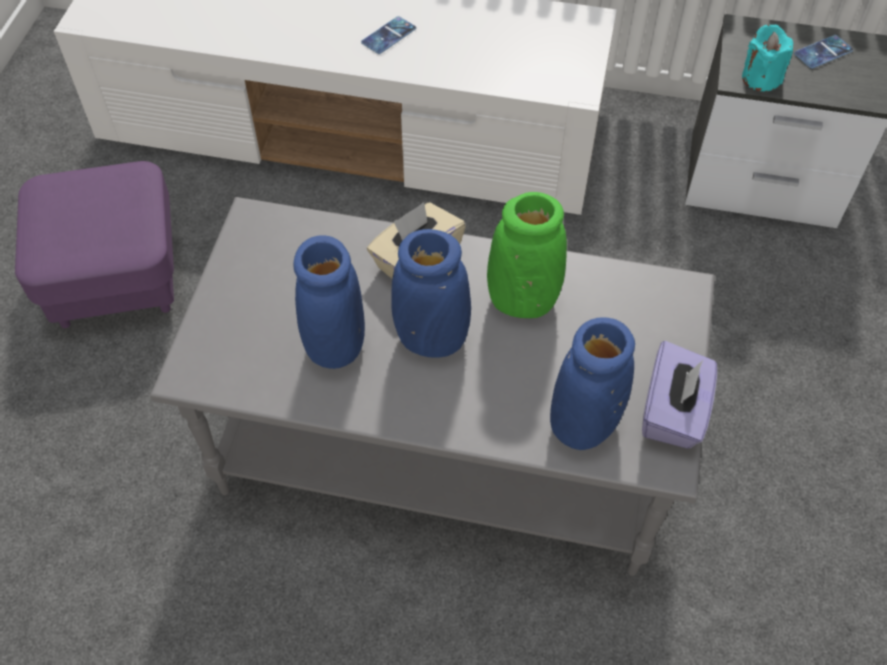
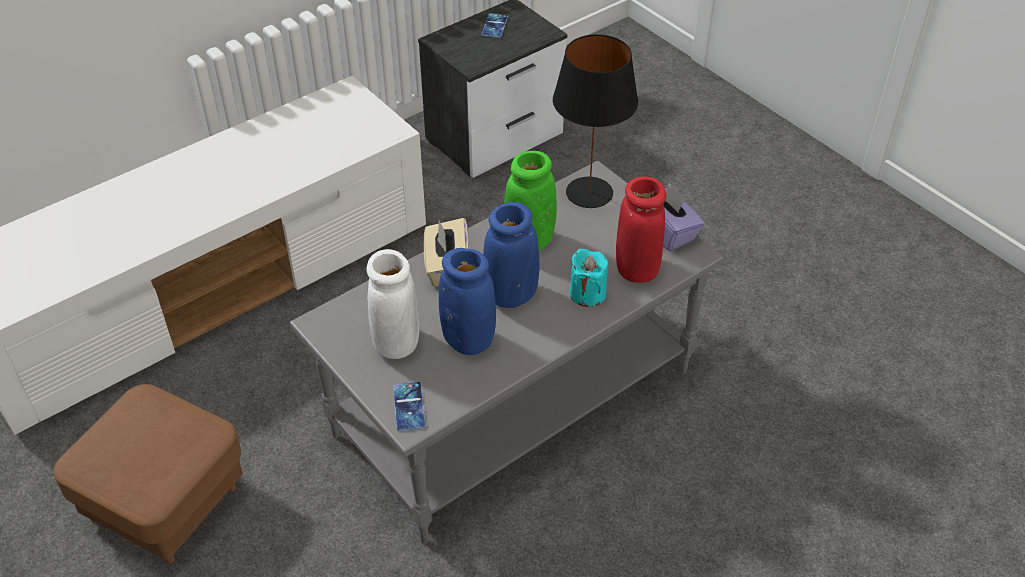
camera: 50 degrees left, 10 degrees down
purple ottoman [15,161,174,328] -> brown ottoman [53,384,243,564]
phone [361,16,416,54] -> phone moved to [393,382,426,431]
blue vase [550,317,635,450] -> red vase [616,176,666,283]
turquoise candle [742,24,793,91] -> turquoise candle moved to [570,248,608,307]
none -> white vase [367,249,419,359]
none -> black table lamp [553,34,638,208]

